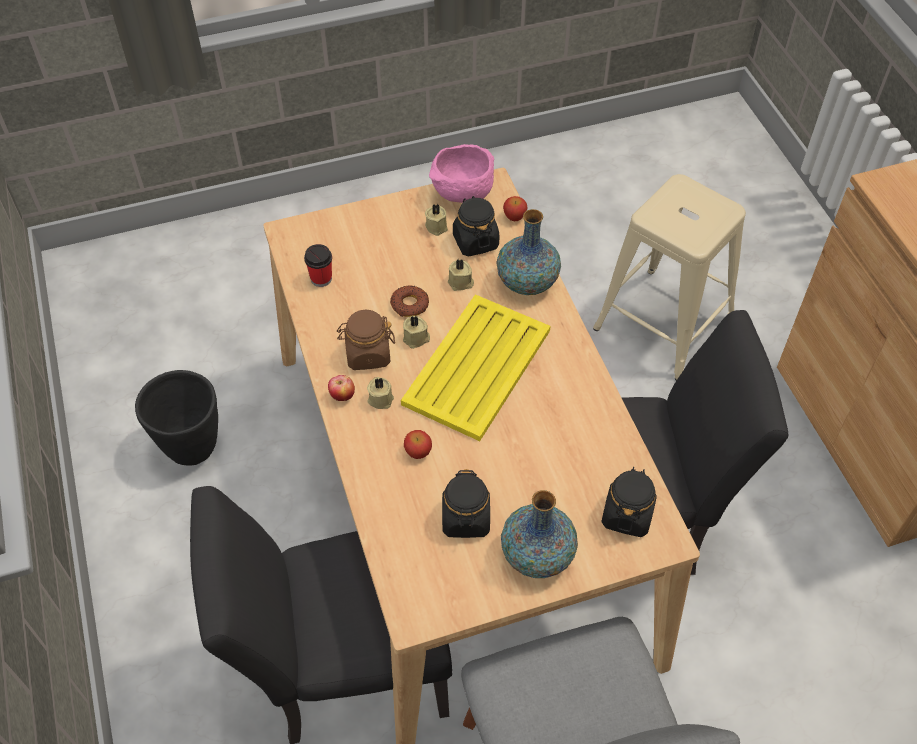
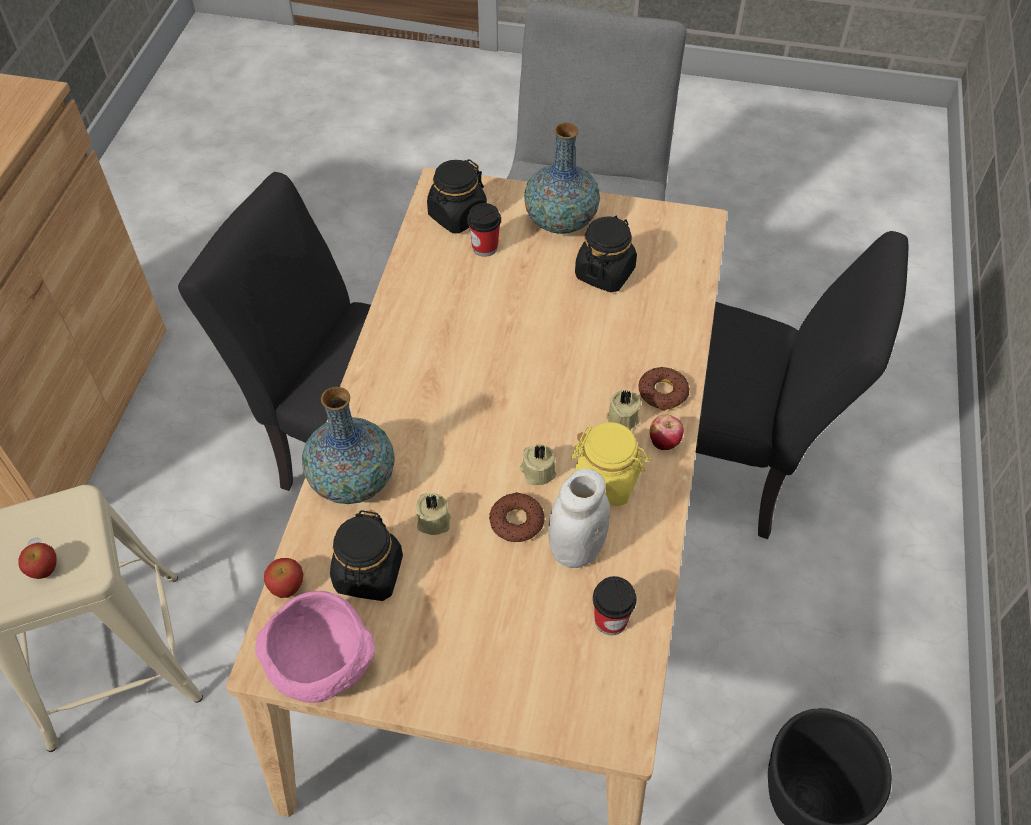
camera: 150 degrees left, 0 degrees up
brown jar [337,310,395,370] -> yellow jar [571,422,650,506]
yellow tray [401,294,550,441] -> none
apple [404,430,432,459] -> apple moved to [19,543,56,579]
beige candle [425,204,448,236] -> none
none -> cup [467,203,501,257]
none -> white jar [548,468,610,568]
none -> donut [638,367,689,411]

